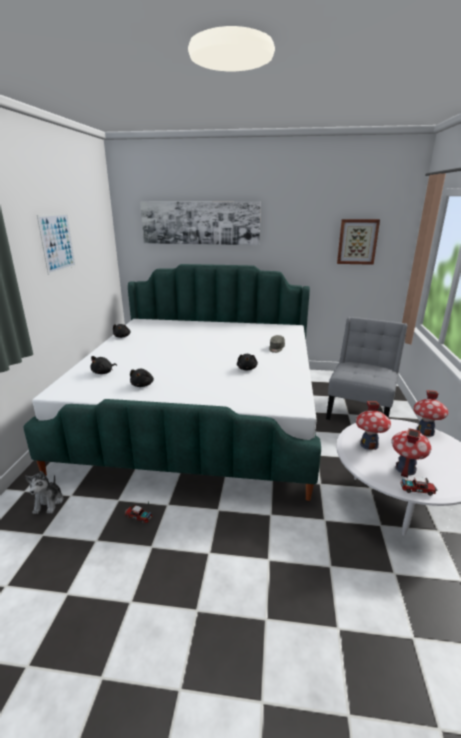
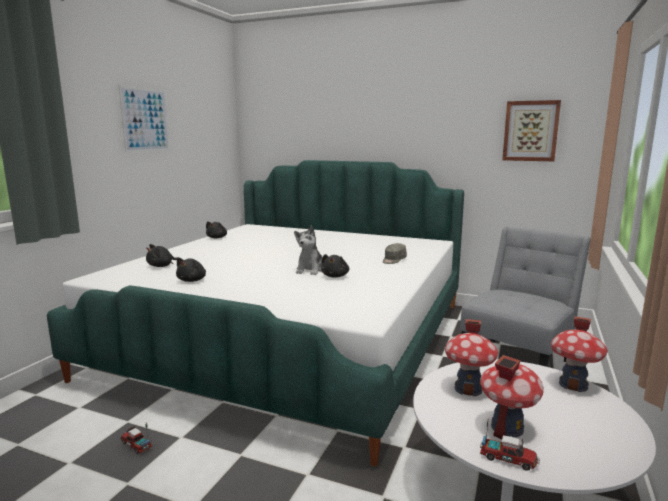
camera: 15 degrees right, 10 degrees down
plush toy [25,471,63,514] -> plush toy moved to [294,226,322,275]
picture [140,201,261,245] -> none

